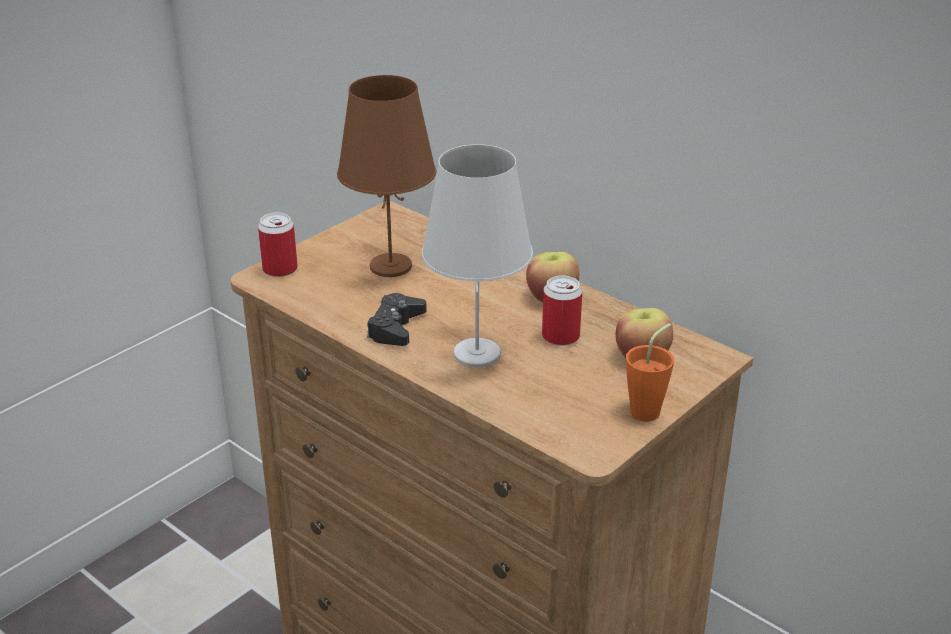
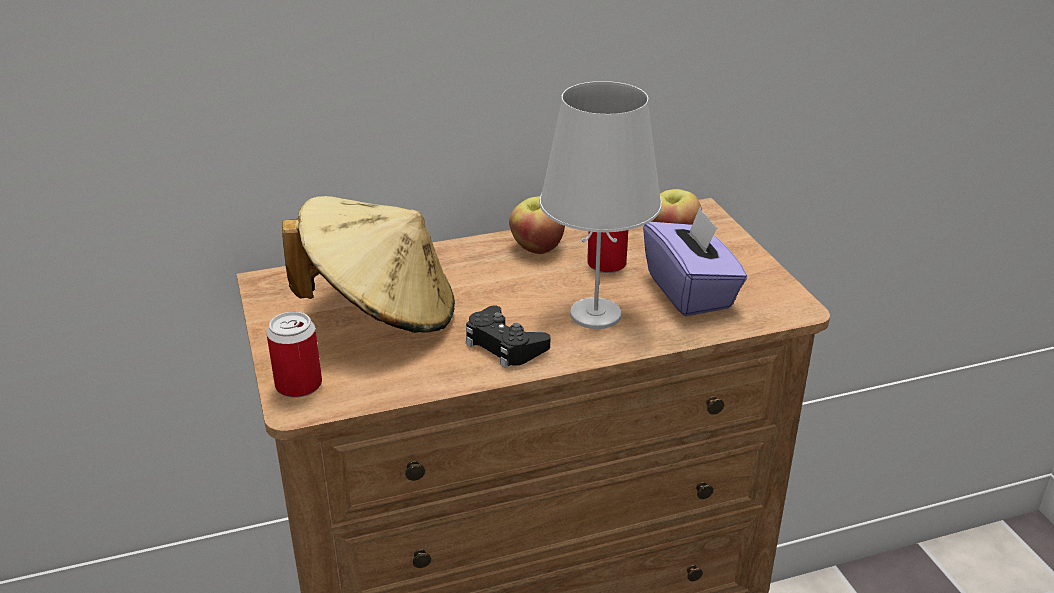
camera: 60 degrees left, 0 degrees up
brown table lamp [337,75,436,277] -> beige hat [282,196,455,333]
orange cup [626,323,674,422] -> none
none -> purple tissue box [643,207,747,316]

